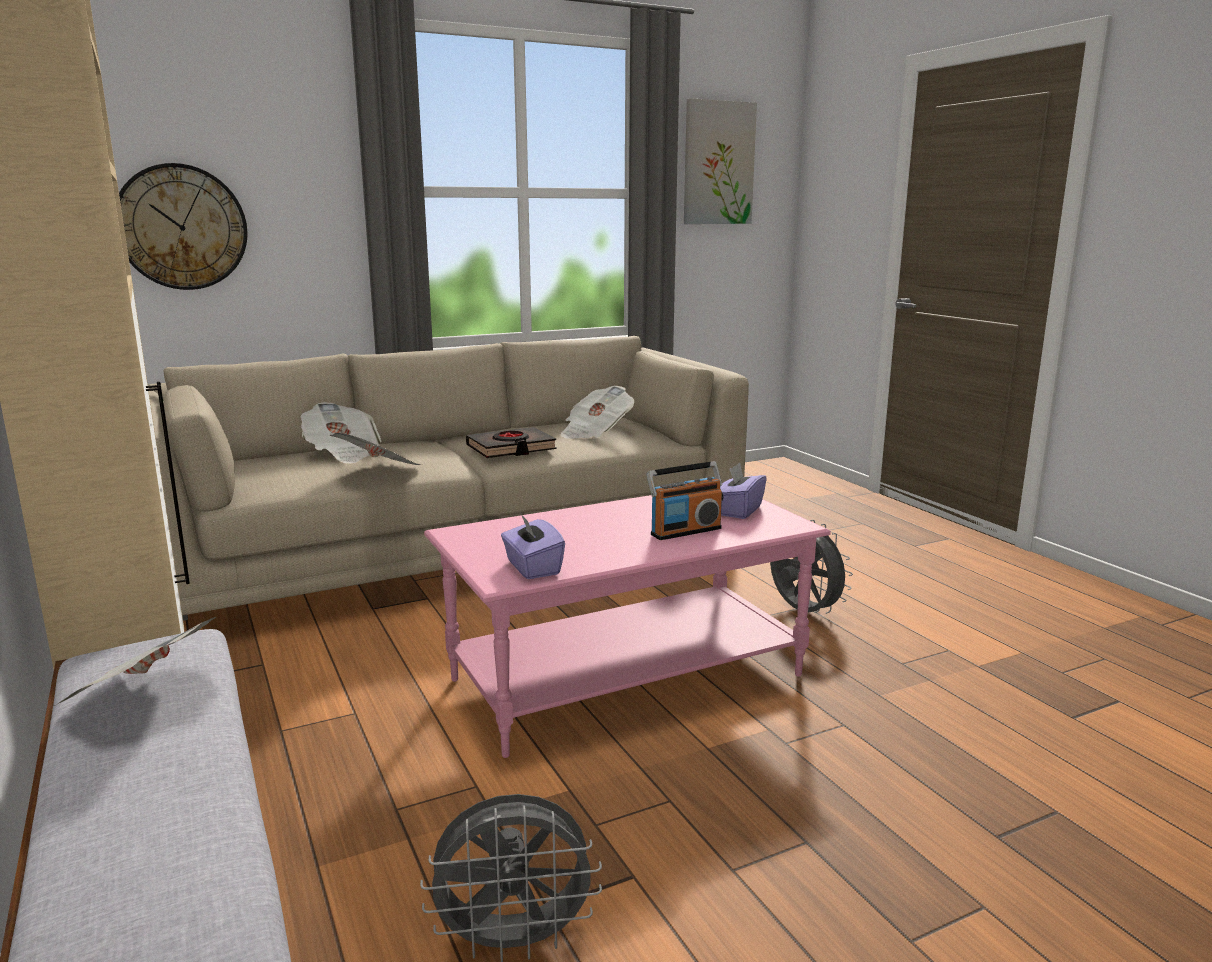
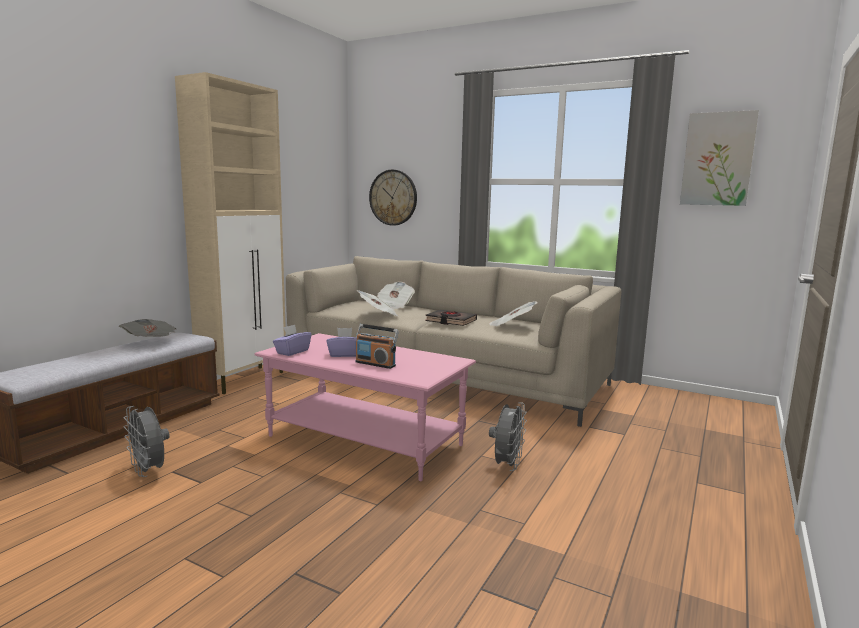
camera: 55 degrees right, 5 degrees down
purple tissue box [720,463,767,519] -> purple tissue box moved to [326,328,357,357]

